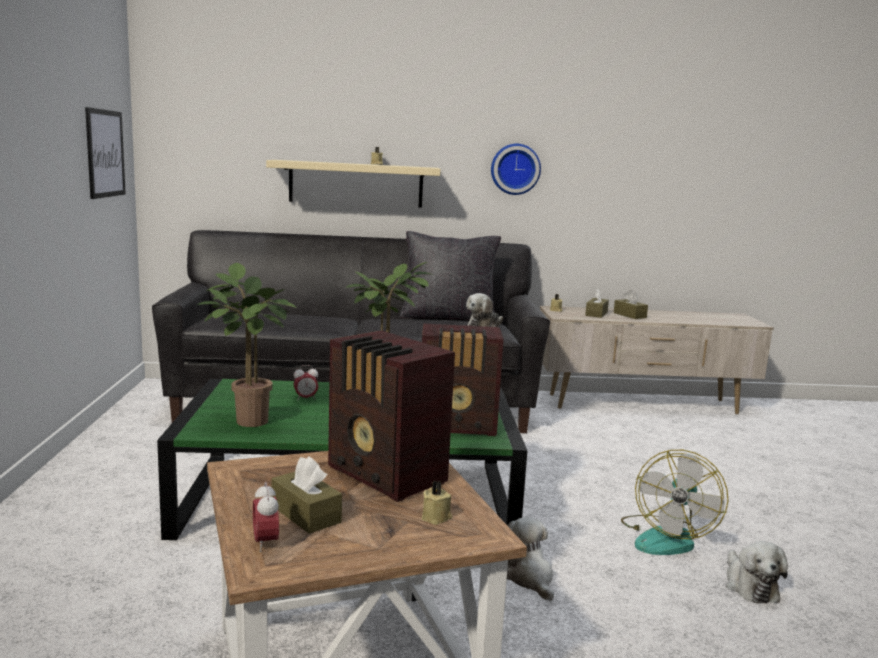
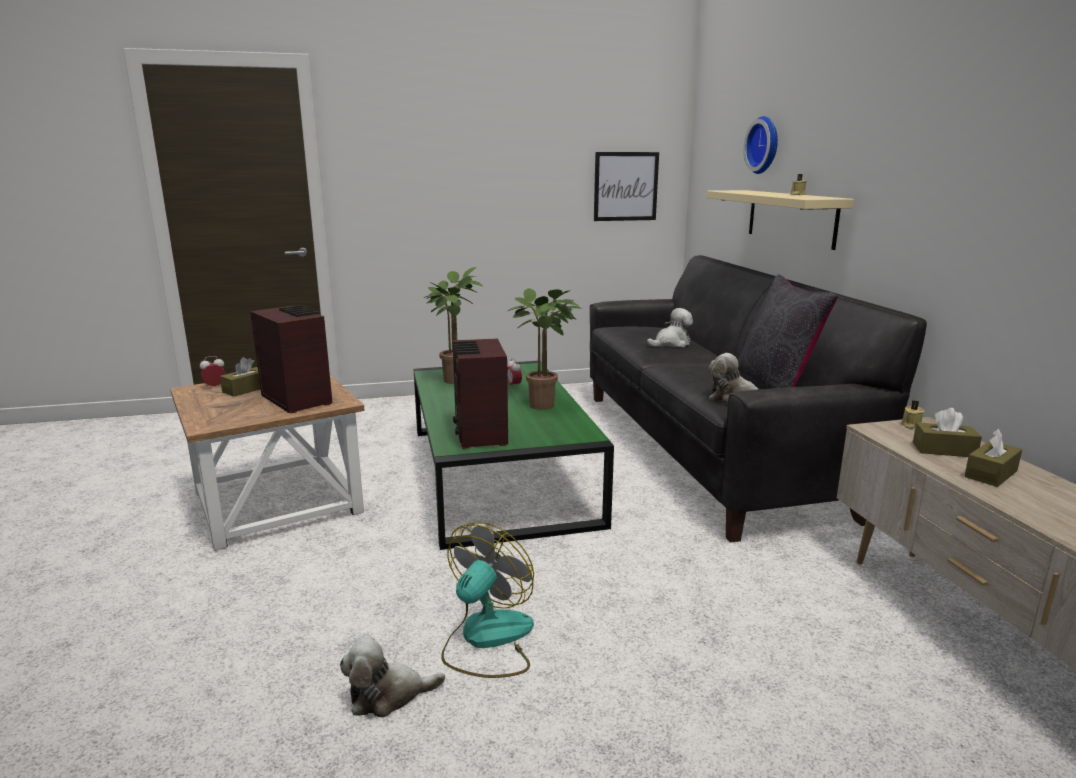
camera: 80 degrees right, 5 degrees up
radio [328,331,455,502] -> radio turned 105 degrees clockwise [250,305,332,414]
beige candle [422,480,452,525] -> none
wall clock [491,144,541,195] -> wall clock moved to [744,116,778,174]
plush toy [507,517,554,601] -> plush toy moved to [647,308,693,347]
fan [621,450,728,555] -> fan turned 105 degrees clockwise [441,522,534,678]

